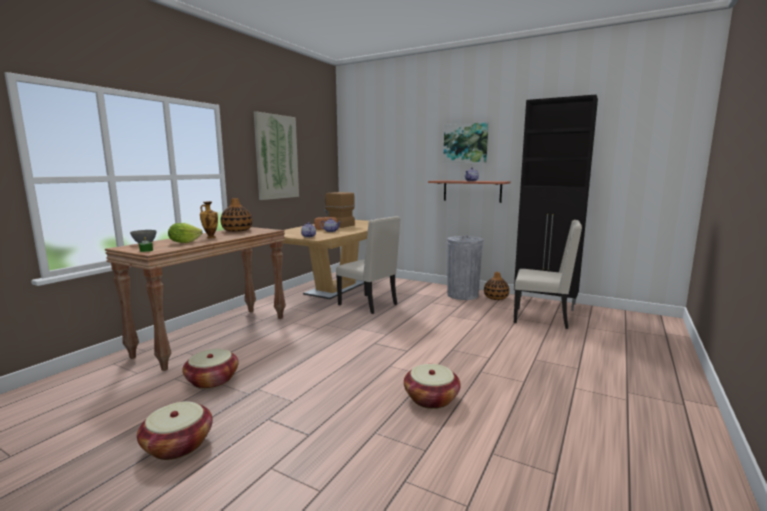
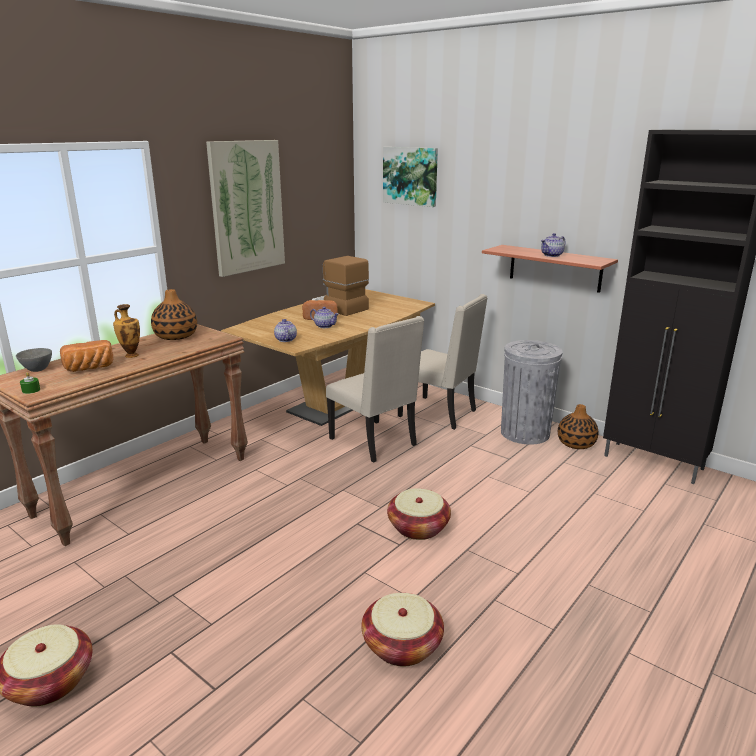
camera: 10 degrees right, 10 degrees up
lettuce [168,223,203,243] -> bread [60,340,113,372]
basket [182,349,239,389] -> basket moved to [387,488,451,540]
picture [443,122,488,163] -> picture moved to [383,147,438,207]
beige chair [514,220,582,329] -> beige chair moved to [398,294,488,430]

